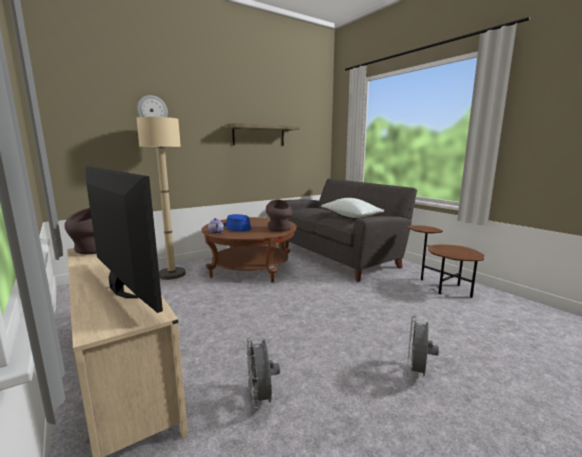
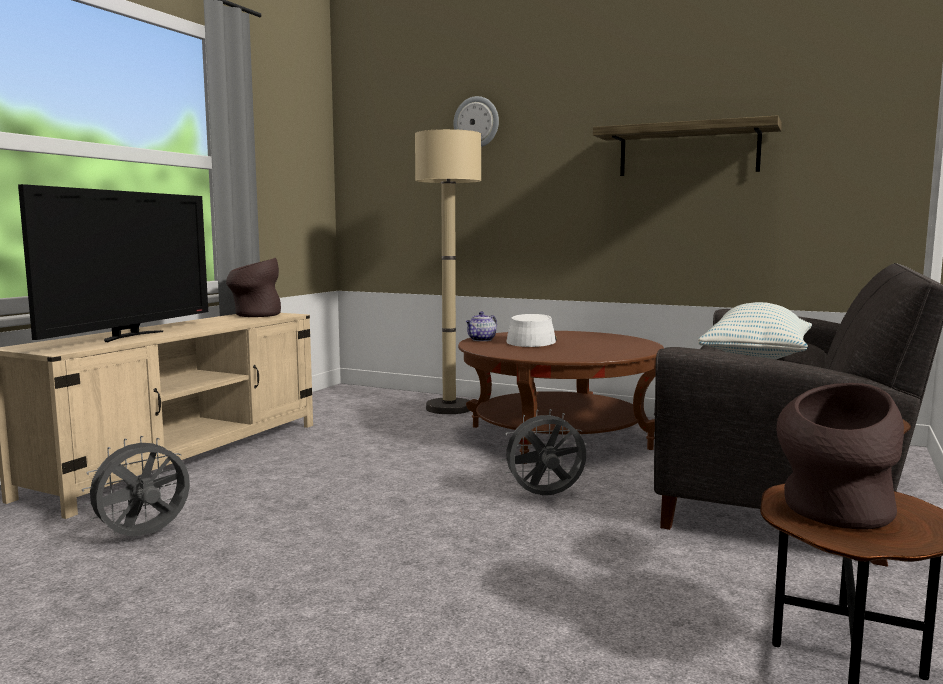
camera: 60 degrees right, 5 degrees down
blue hat [223,214,251,232] -> white hat [506,314,557,347]
brown vase [266,200,292,231] -> brown vase moved to [776,383,904,529]
grey fan [407,316,439,378] -> grey fan moved to [501,409,586,495]

